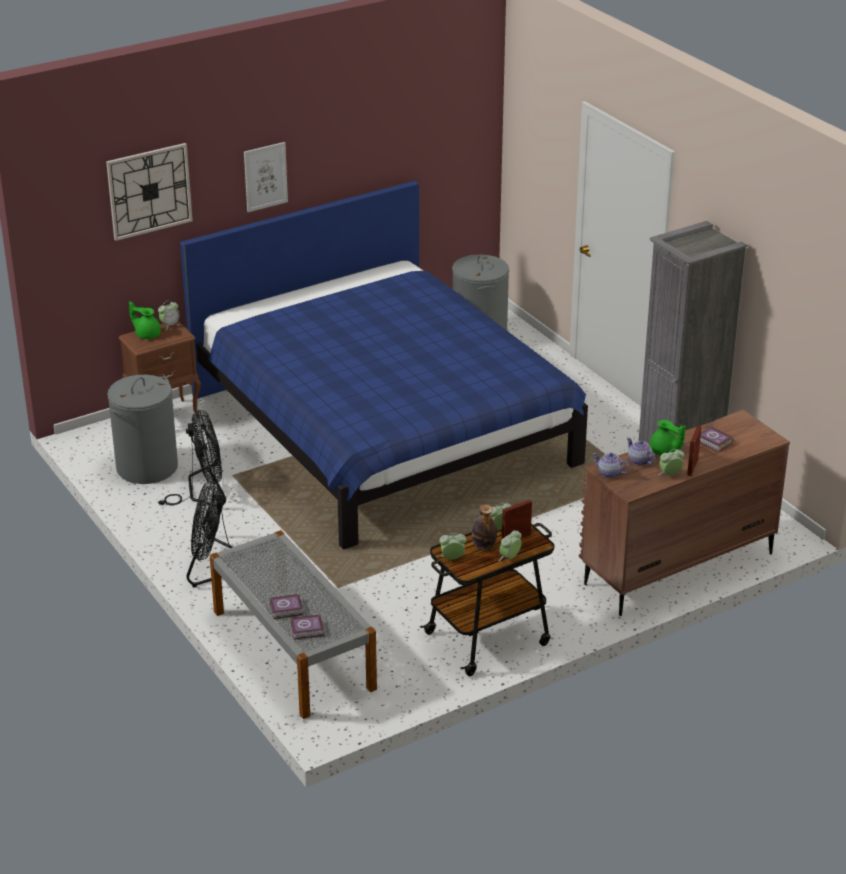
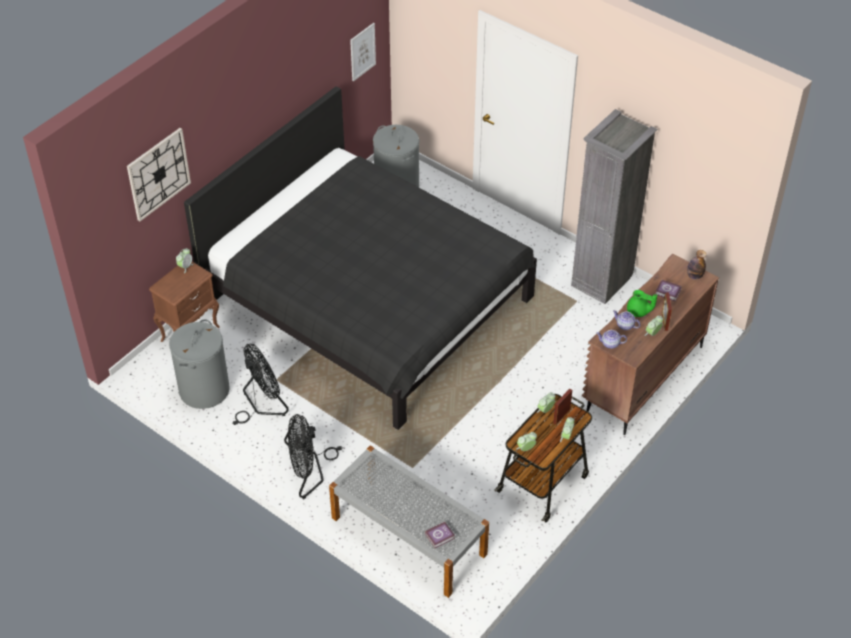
camera: 20 degrees left, 15 degrees up
green teapot [129,301,161,339] -> none
blue bed [180,181,588,550] -> black bed [184,86,537,430]
picture [244,142,288,212] -> picture moved to [350,23,376,82]
book [270,594,303,619] -> none
bottle [472,504,497,550] -> bottle moved to [687,250,706,280]

